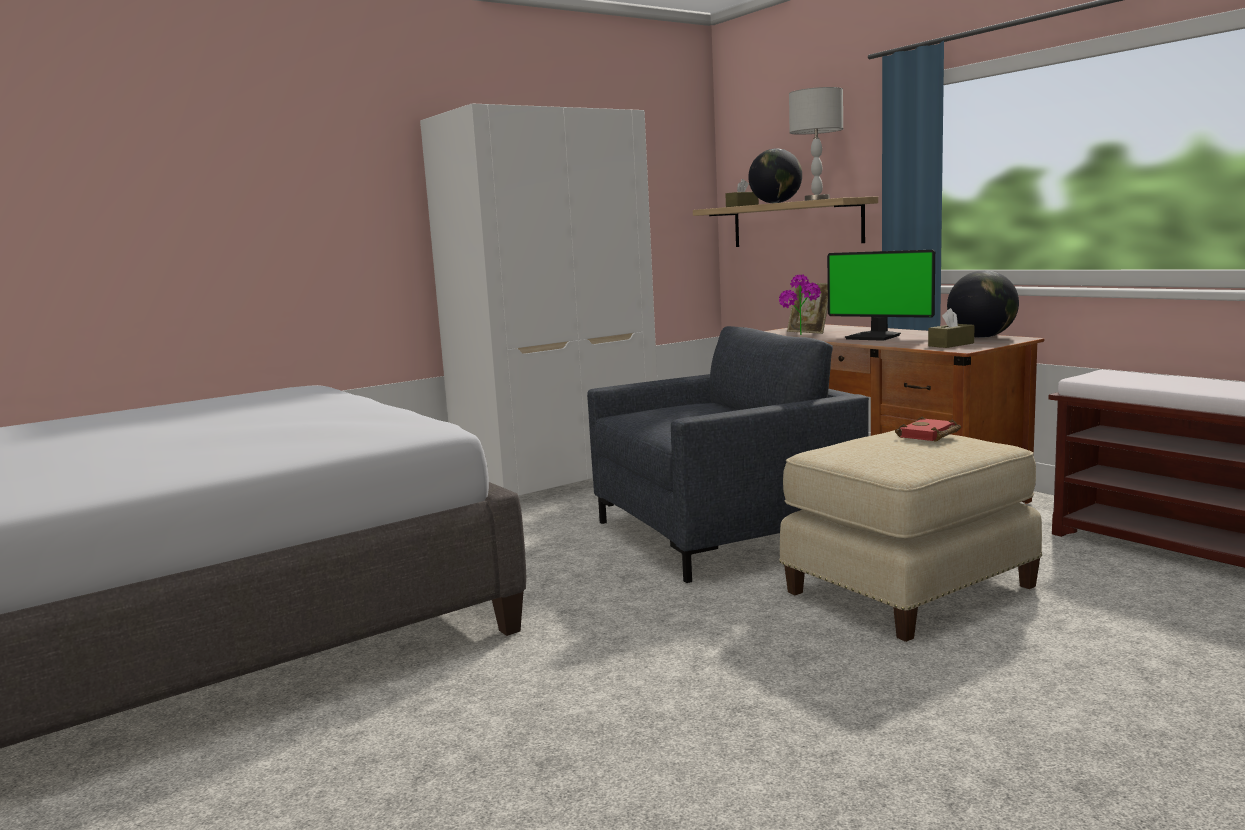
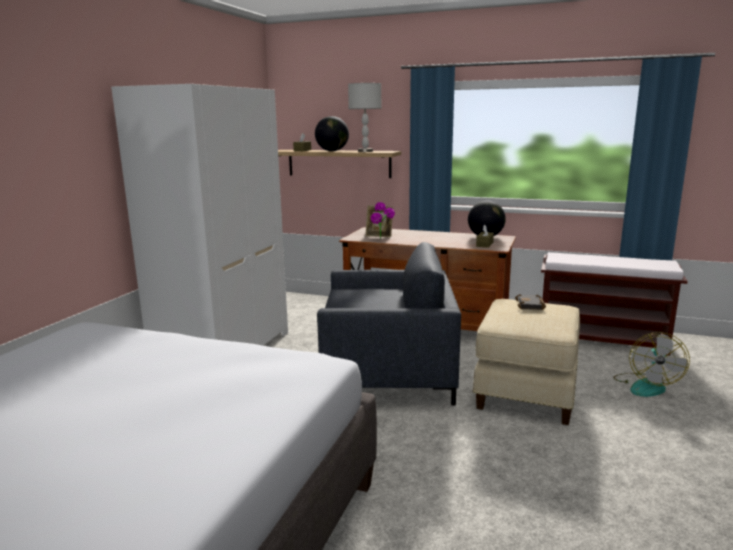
camera: 35 degrees left, 5 degrees up
grey armchair [587,326,869,583] -> grey armchair turned 60 degrees clockwise [317,242,461,406]
monitor [827,250,935,341] -> none
red book [895,416,961,442] -> black book [515,294,546,310]
none -> fan [613,332,690,397]

